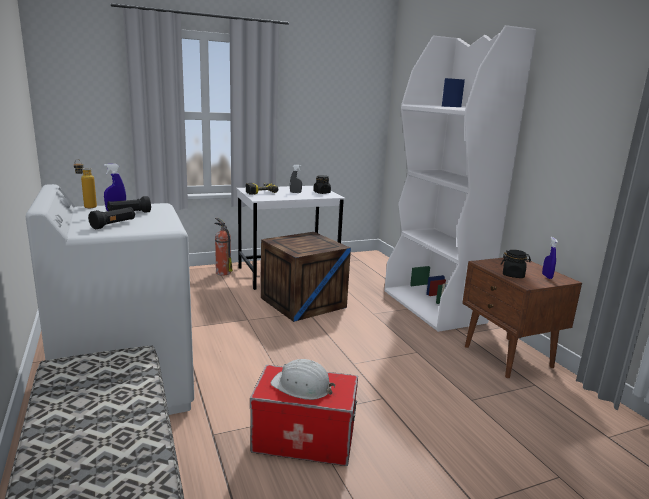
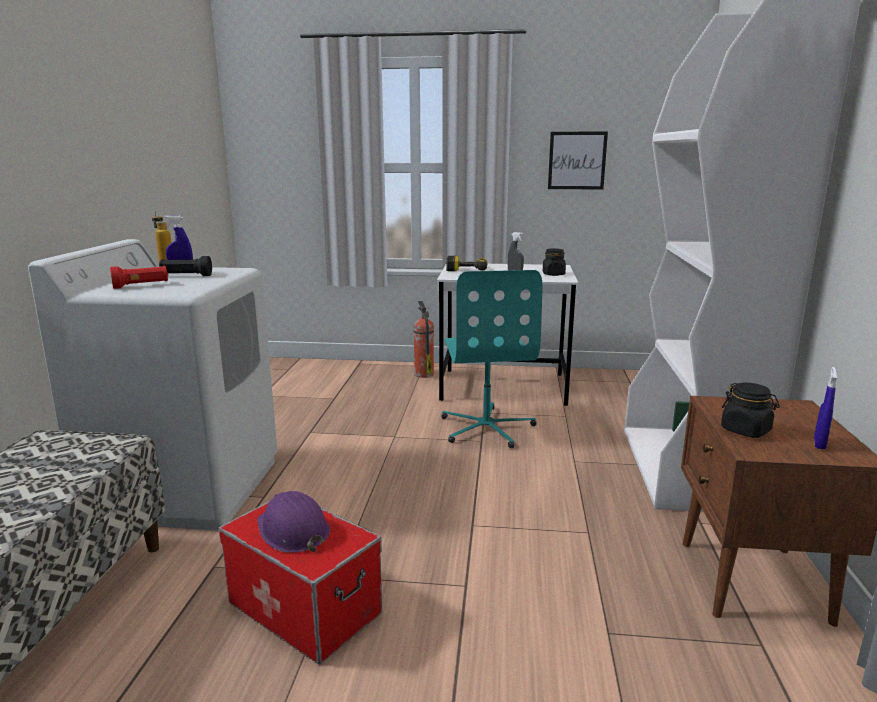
camera: 30 degrees right, 0 degrees up
black flashlight [88,207,135,229] -> red flashlight [110,266,168,289]
crate [261,232,351,322] -> turquoise office chair [441,270,543,448]
white hard hat [271,359,335,400] -> purple hard hat [257,491,330,553]
none -> picture [548,132,608,190]

